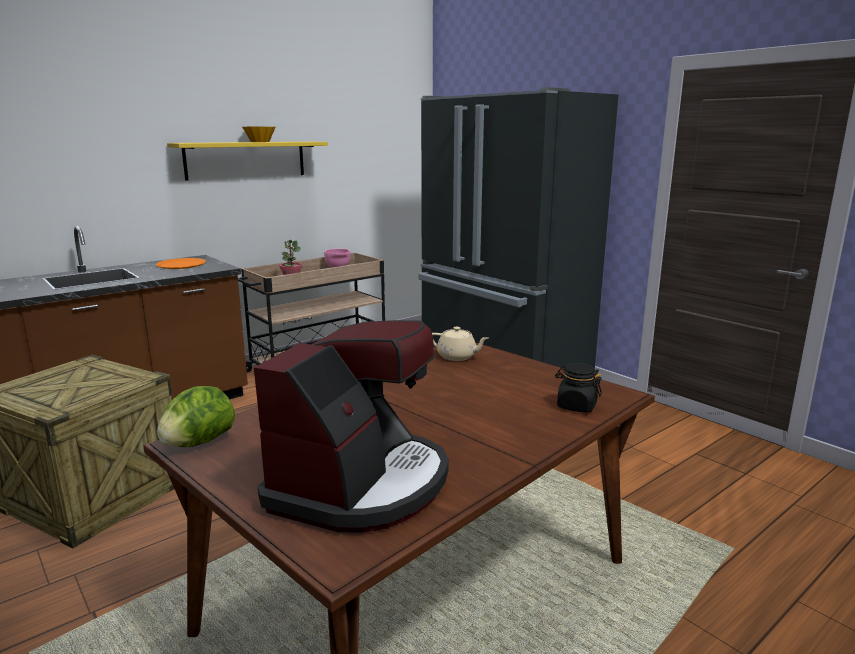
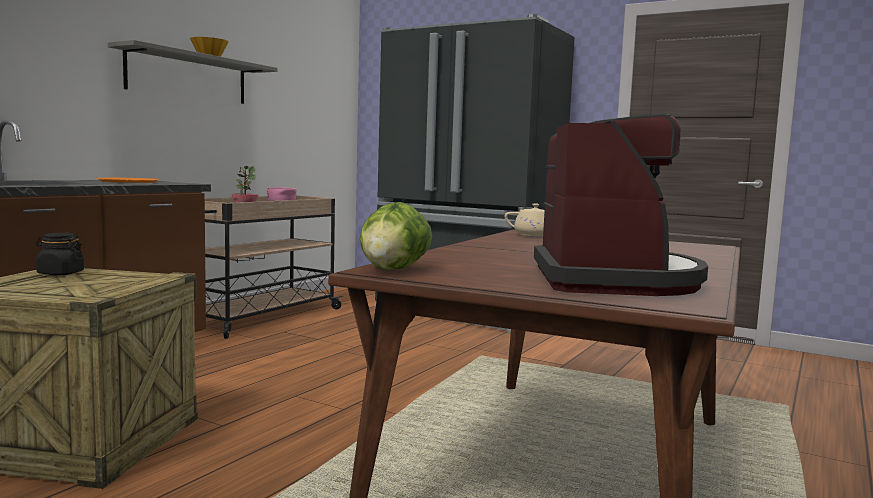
camera: 20 degrees left, 10 degrees down
yellow shelf [167,142,328,181] -> grey shelf [108,40,277,104]
black jar [555,363,602,413] -> black jar moved to [36,233,84,276]

